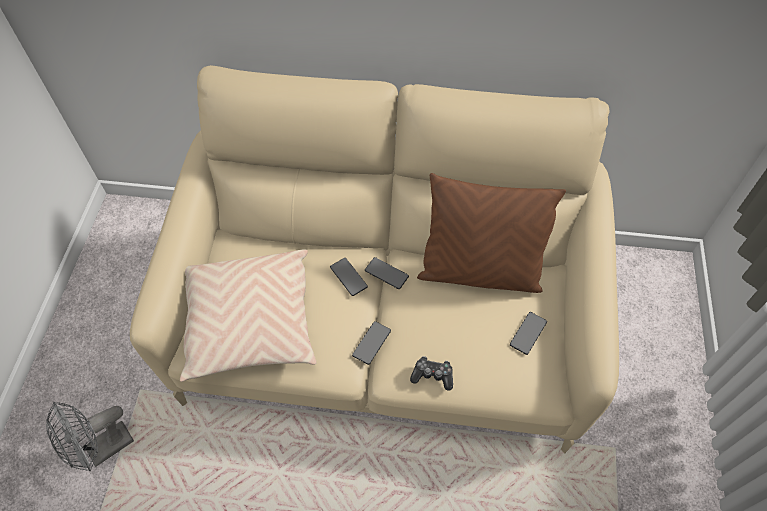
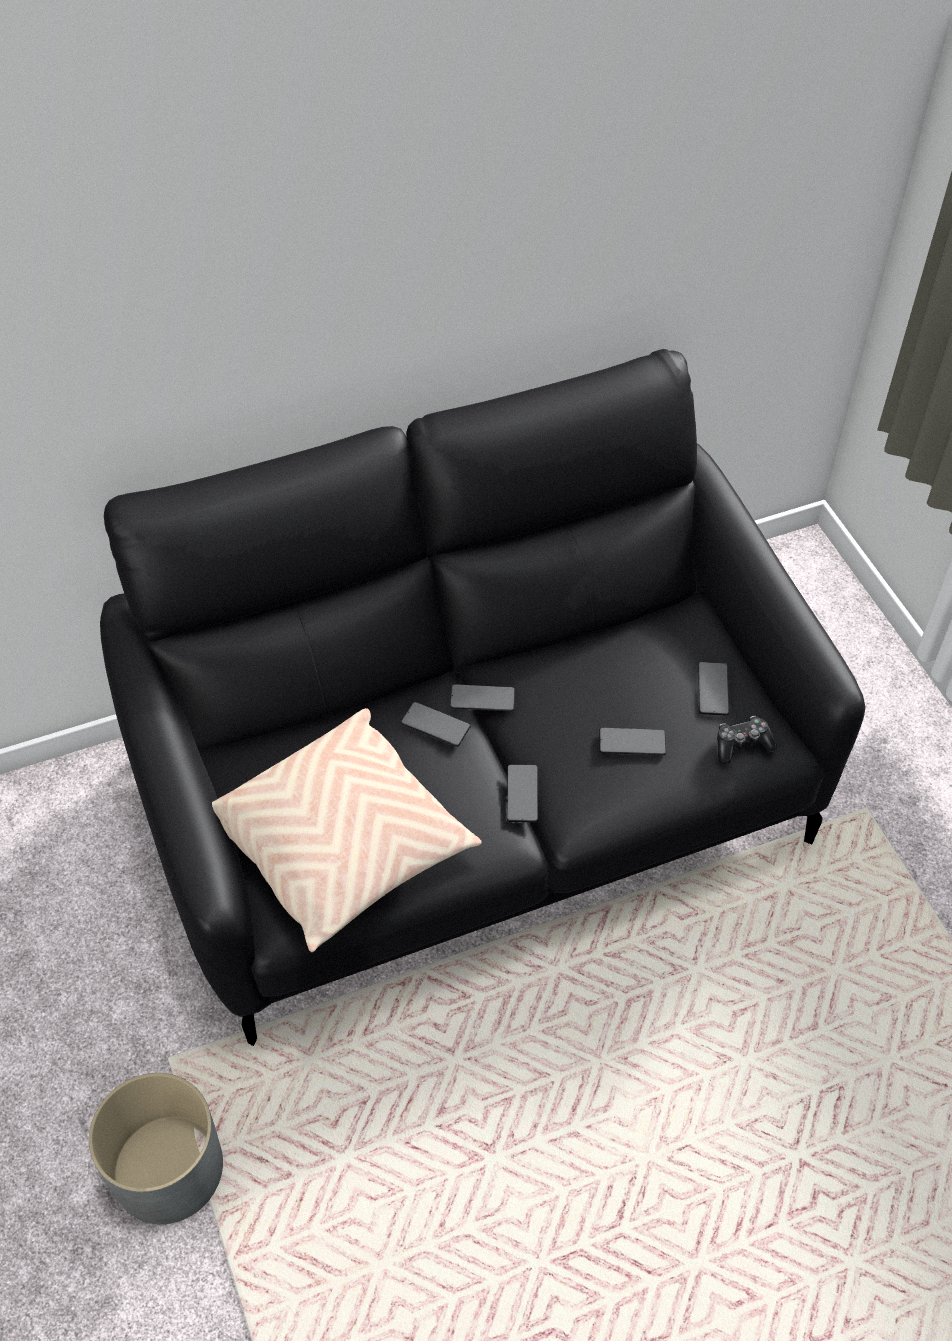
camera: 30 degrees left, 5 degrees down
grey fan [46,402,134,471] -> grey planter [89,1073,223,1224]
beige sofa [130,65,619,454] -> black sofa [100,349,866,1046]
game controller [410,356,453,390] -> game controller moved to [717,716,777,764]
brown pillow [417,173,566,293] -> none
none -> phone [599,728,666,755]

